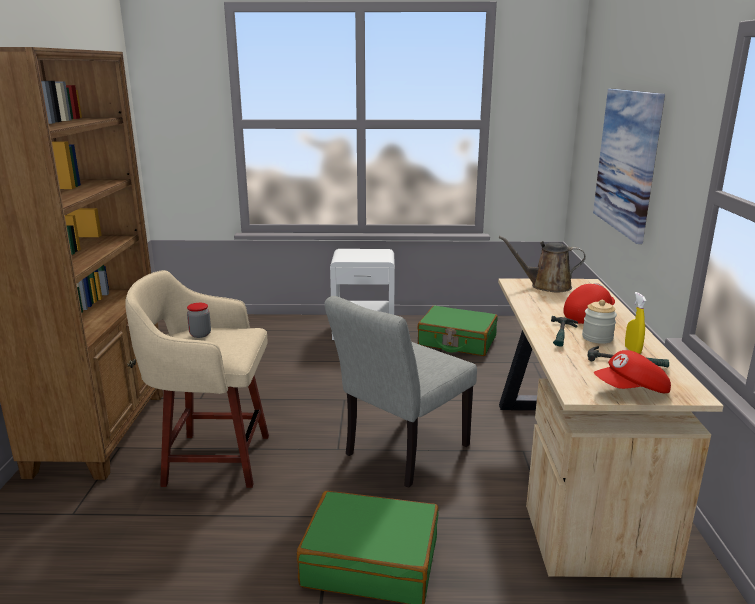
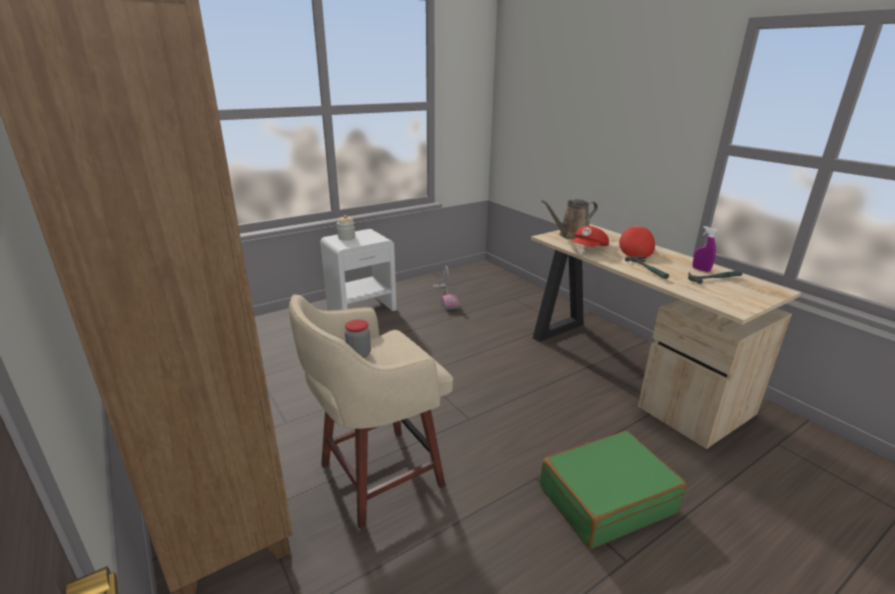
camera: 35 degrees left, 5 degrees up
grey chair [324,296,477,488] -> none
green suitcase [417,305,498,356] -> vacuum cleaner [433,266,459,310]
jar [582,300,617,344] -> jar moved to [337,215,355,240]
picture [593,89,665,244] -> none
red cap [594,350,671,393] -> red cap moved to [572,226,609,247]
yellow spray bottle [625,292,647,354] -> purple spray bottle [693,226,718,272]

